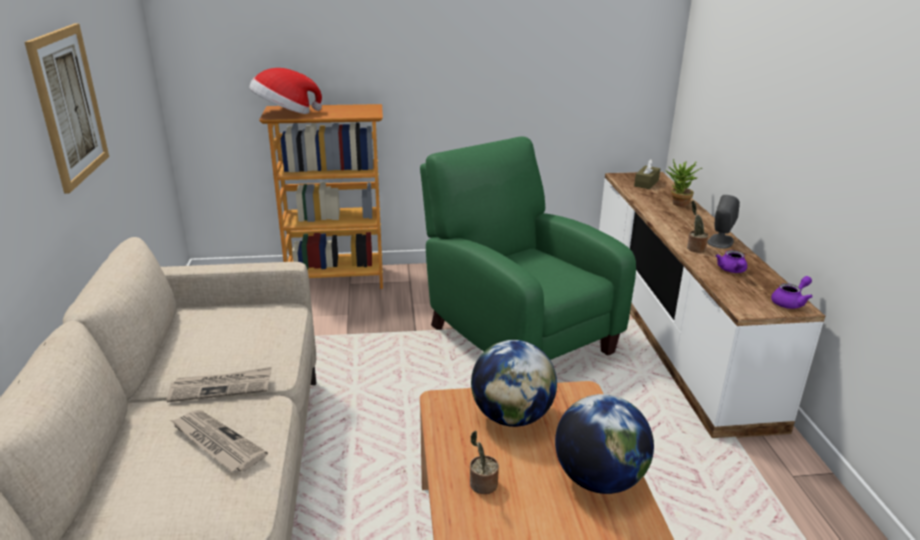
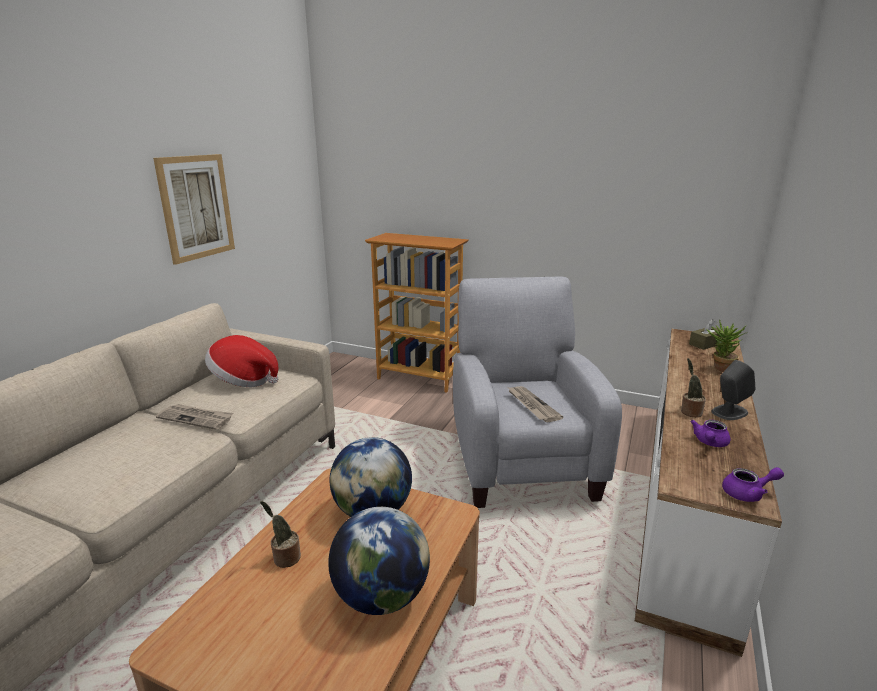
camera: 30 degrees right, 5 degrees down
newspaper [170,410,268,472] -> newspaper moved to [507,386,563,422]
hat [249,68,322,114] -> hat moved to [205,335,278,388]
green armchair [420,136,636,360] -> grey armchair [453,277,622,508]

